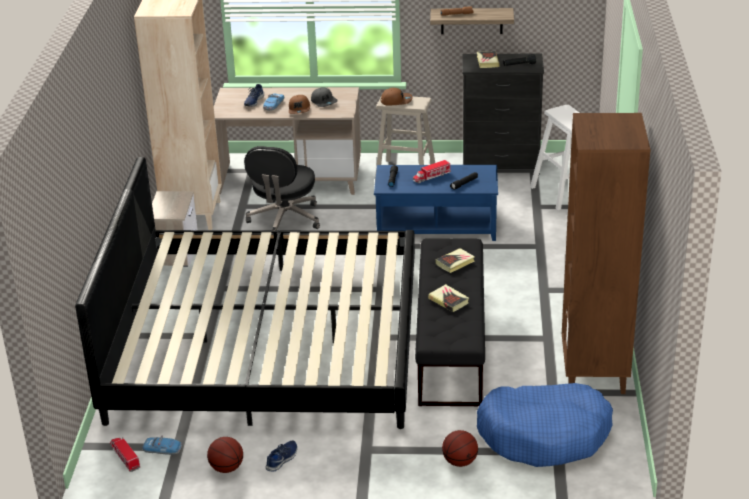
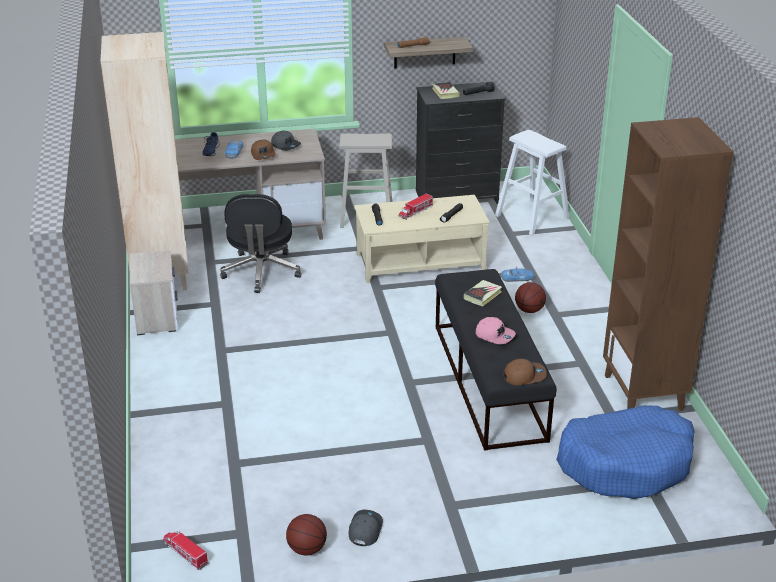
camera: 15 degrees left, 0 degrees up
bed [75,157,415,429] -> none
toy car [142,435,182,455] -> toy car moved to [501,266,534,282]
blue shoe [266,441,297,471] -> grey cap [349,510,383,546]
blue coffee table [374,165,498,241] -> beige coffee table [354,195,490,283]
brown cap [381,88,412,106] -> brown cap moved to [503,359,547,386]
book [428,284,469,312] -> pink cap [476,317,516,344]
basketball [442,430,478,467] -> basketball moved to [515,282,546,313]

